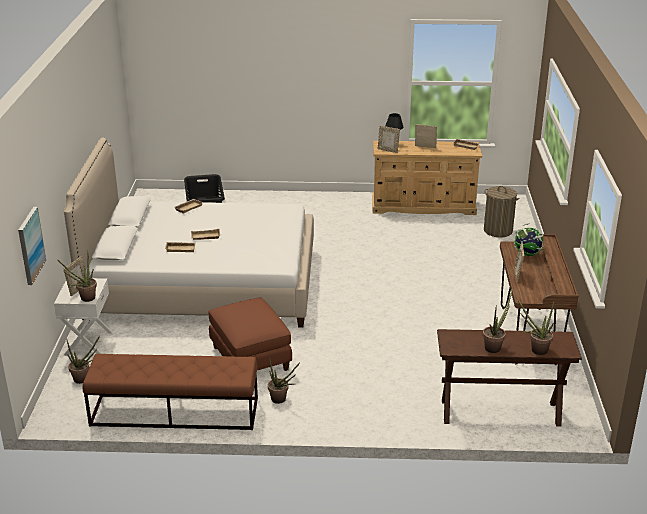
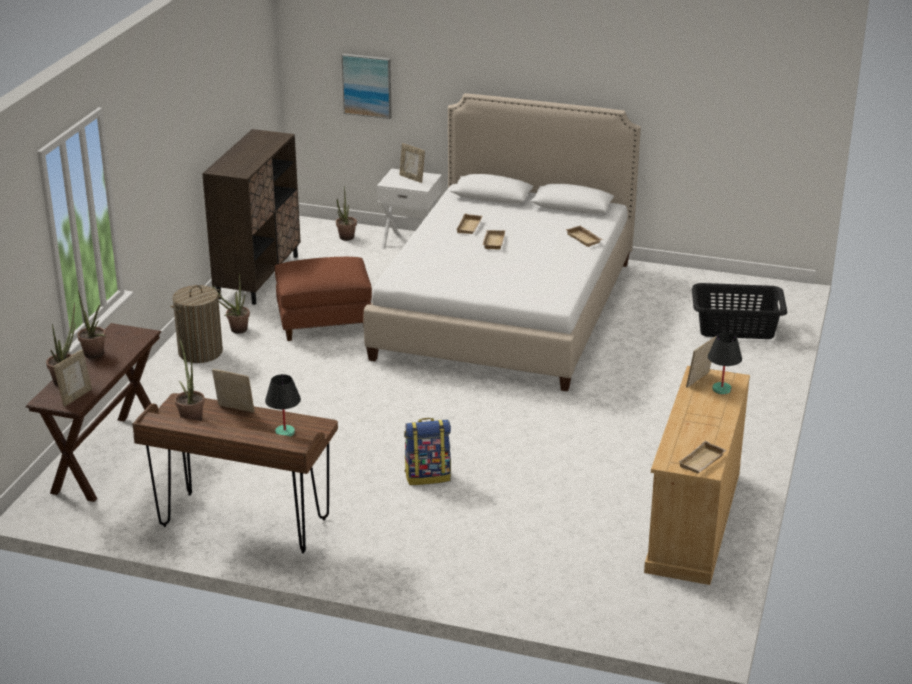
camera: 105 degrees right, 0 degrees up
potted plant [58,251,97,302] -> potted plant moved to [175,337,205,421]
brown bench [83,354,258,430] -> brown cabinet [202,129,301,305]
picture frame [415,124,437,148] -> picture frame moved to [54,350,92,407]
laundry basket [484,186,520,237] -> laundry basket moved to [170,285,223,363]
globe [514,223,545,256] -> black table lamp [265,374,301,436]
none -> backpack [404,418,451,485]

